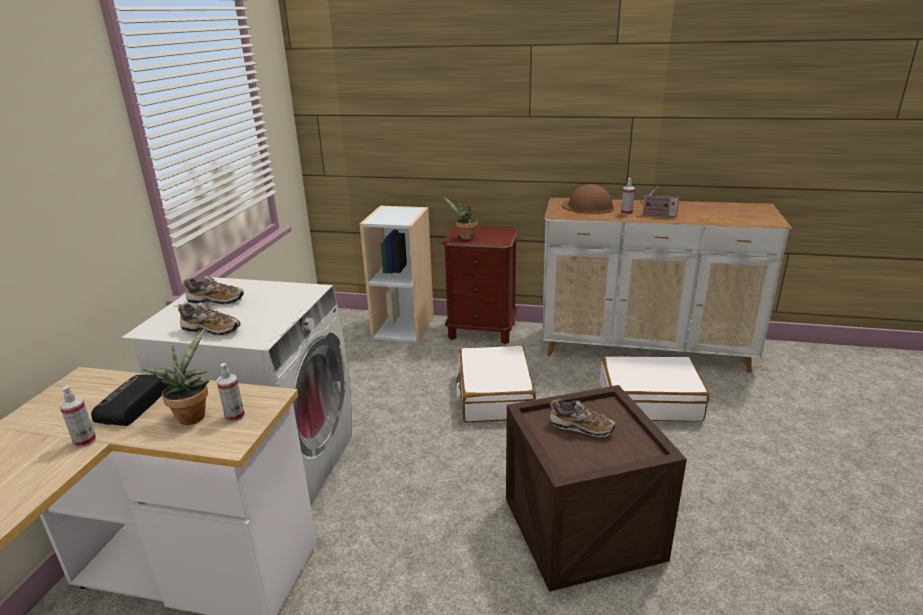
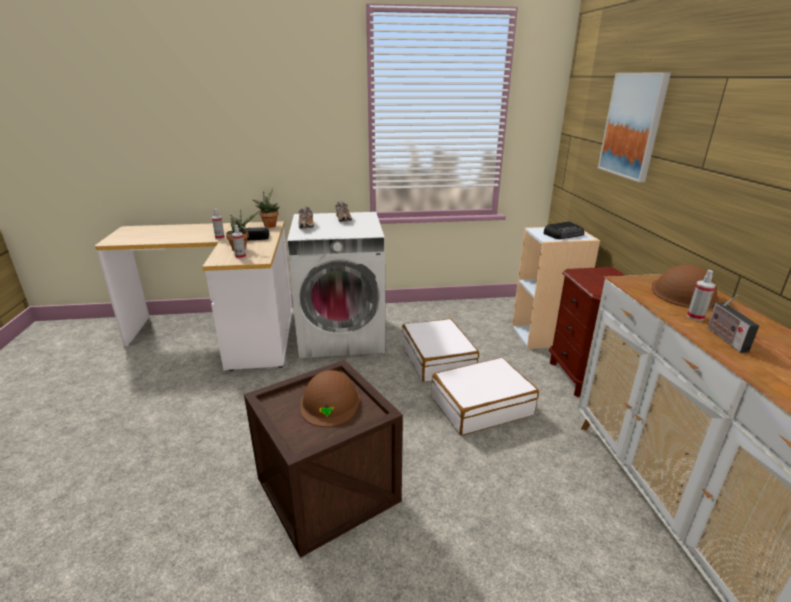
camera: 70 degrees right, 0 degrees up
potted plant [443,197,478,240] -> potted plant moved to [253,188,280,228]
shoe [550,399,616,437] -> brown hard hat [301,370,360,427]
white suitcase [600,356,710,421] -> white suitcase moved to [402,318,479,382]
none -> radio [543,222,584,239]
none -> picture [598,72,671,182]

